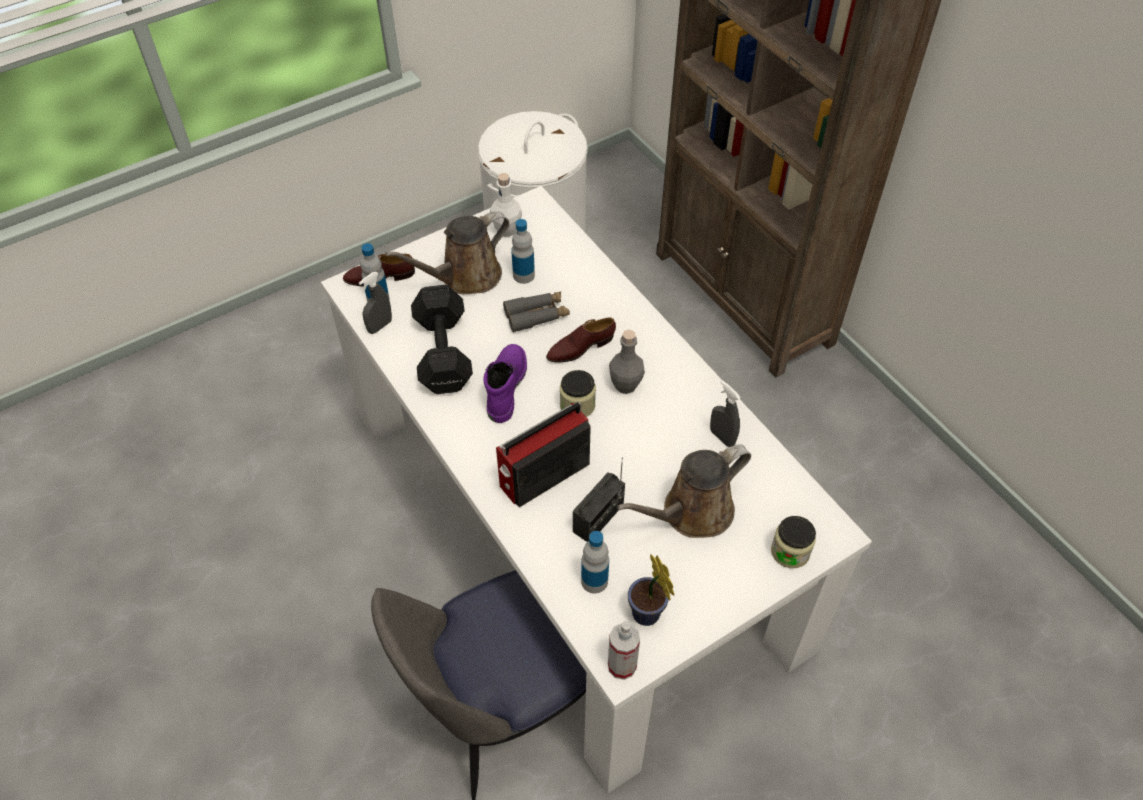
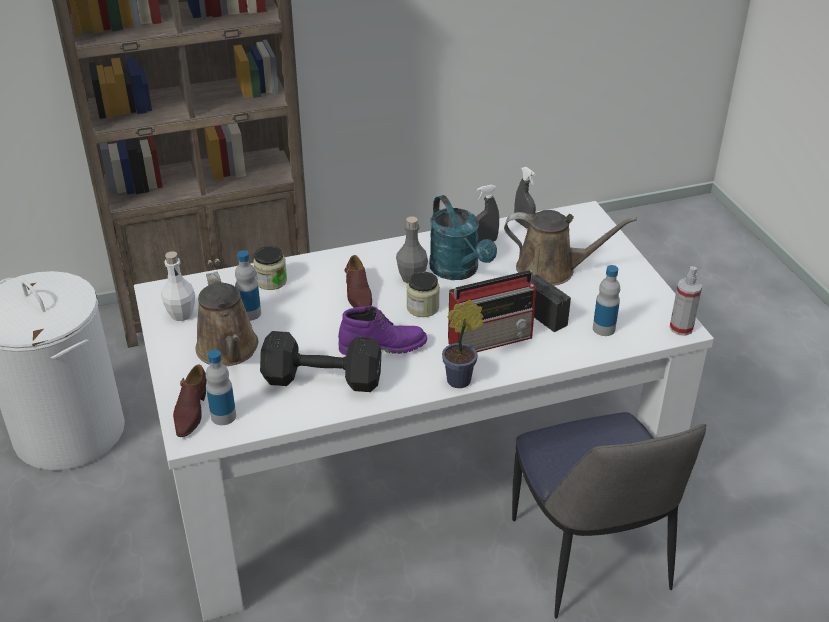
camera: 75 degrees left, 15 degrees down
grey spray bottle [359,272,392,334] -> grey spray bottle moved to [514,166,536,229]
purple boot [484,344,527,423] -> purple boot turned 150 degrees clockwise [338,306,427,355]
radio [496,402,591,507] -> radio turned 90 degrees counterclockwise [448,270,536,352]
grey binoculars [503,292,570,332] -> none
brown watering can [617,444,751,538] -> brown watering can turned 60 degrees counterclockwise [504,210,637,286]
potted plant [628,554,674,626] -> potted plant moved to [442,300,484,388]
jar [771,516,816,568] -> jar moved to [253,246,287,290]
none -> turquoise watering can [429,195,497,280]

